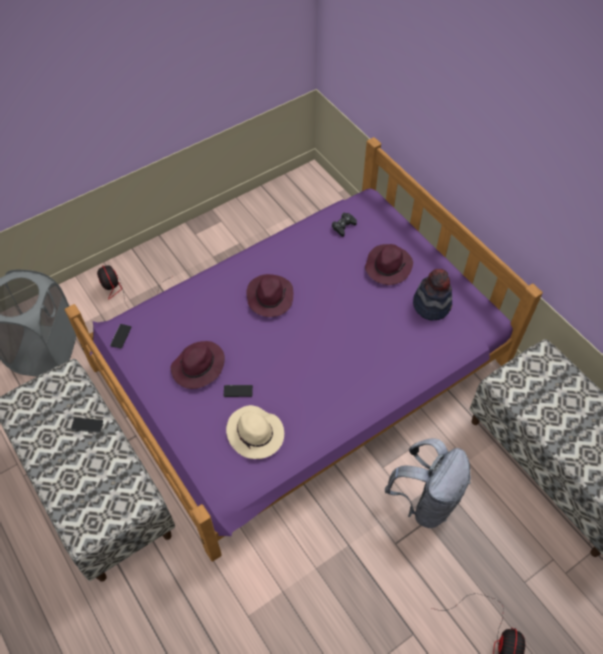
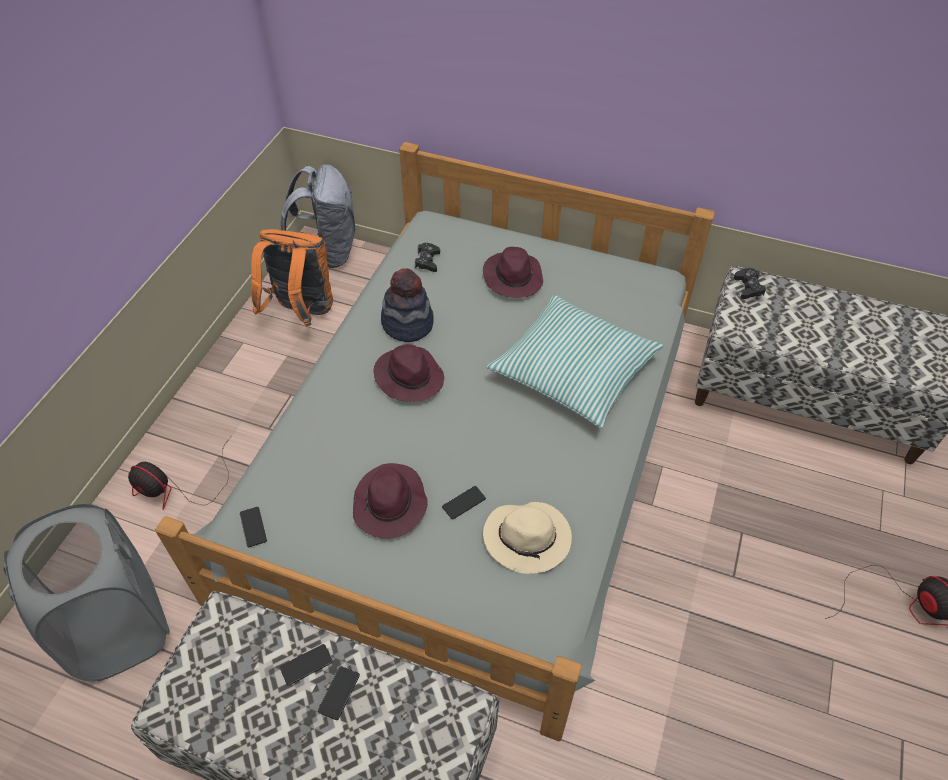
camera: 35 degrees left, 5 degrees down
purple bed [65,137,543,562] -> grey bed [155,142,715,741]
grey backpack [385,438,471,528] -> grey backpack moved to [280,164,355,268]
hat [413,269,452,321] -> hat moved to [381,268,434,342]
none -> orange backpack [251,229,333,326]
none -> phone [318,666,360,720]
none -> pillow [487,295,663,428]
none -> black game controller [734,268,766,299]

